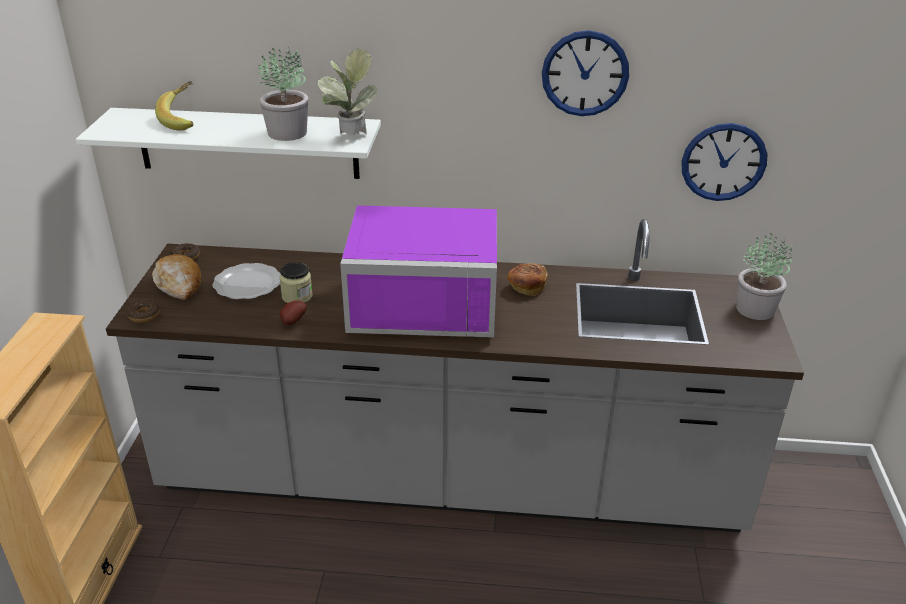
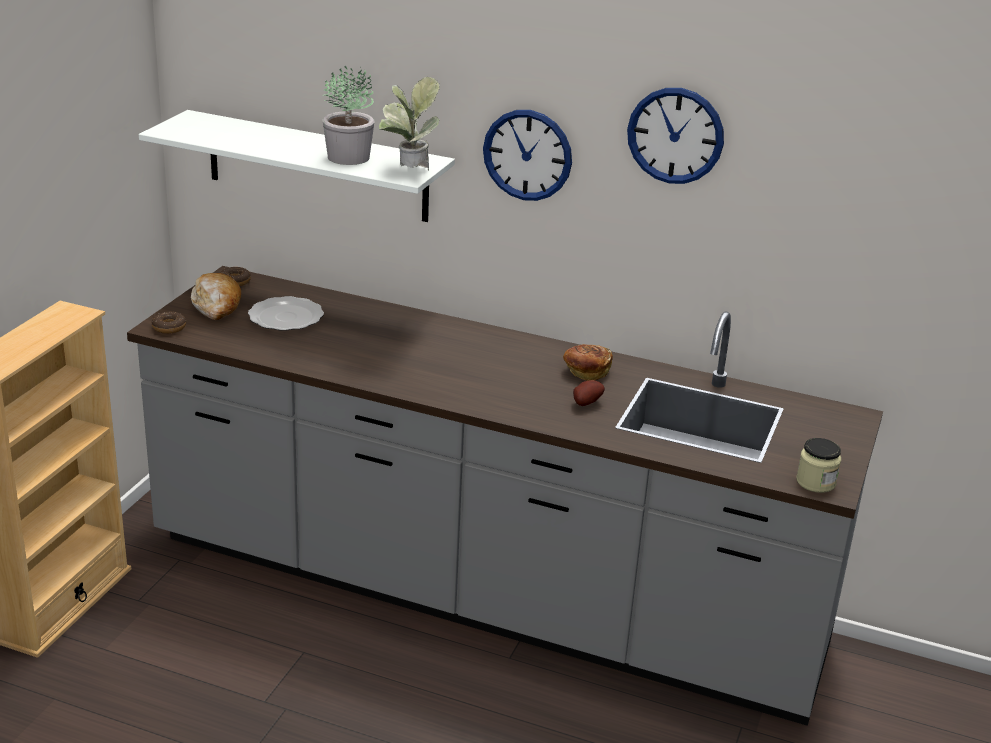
camera: 15 degrees right, 5 degrees down
banana [155,81,193,131] -> none
jar [279,262,313,303] -> jar moved to [796,438,841,493]
potato [279,300,307,325] -> potato moved to [573,380,605,406]
purple microwave [340,205,497,337] -> none
wall clock [682,123,767,201] -> wall clock moved to [483,110,572,201]
potted plant [736,233,793,320] -> none

